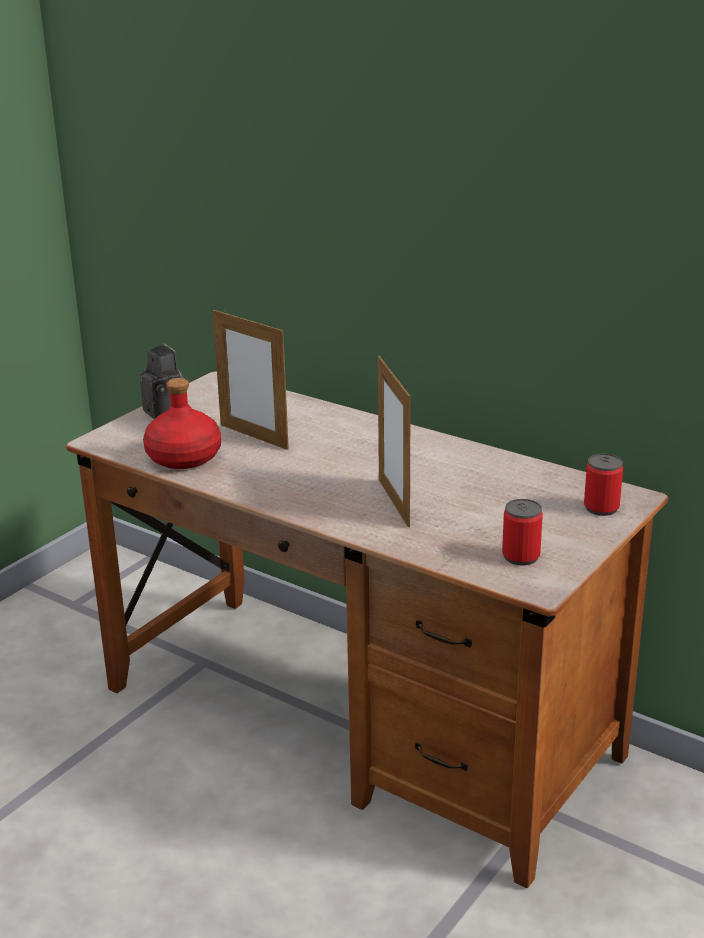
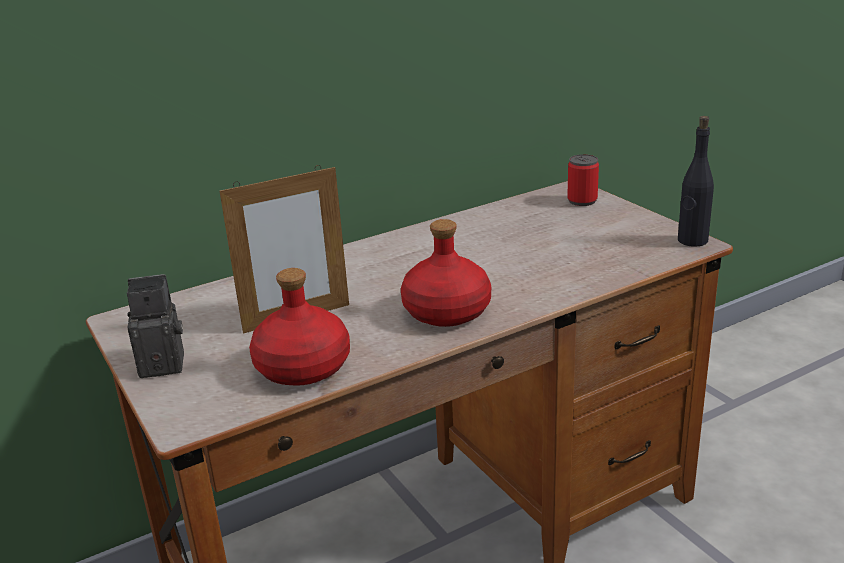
camera: 65 degrees left, 0 degrees up
picture frame [378,356,411,528] -> none
can [502,499,543,565] -> none
none -> red bottle [401,219,491,327]
none -> black bottle [678,116,714,247]

